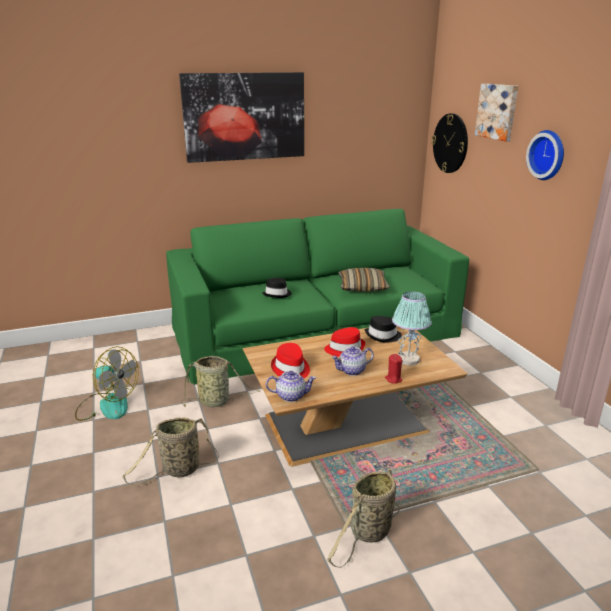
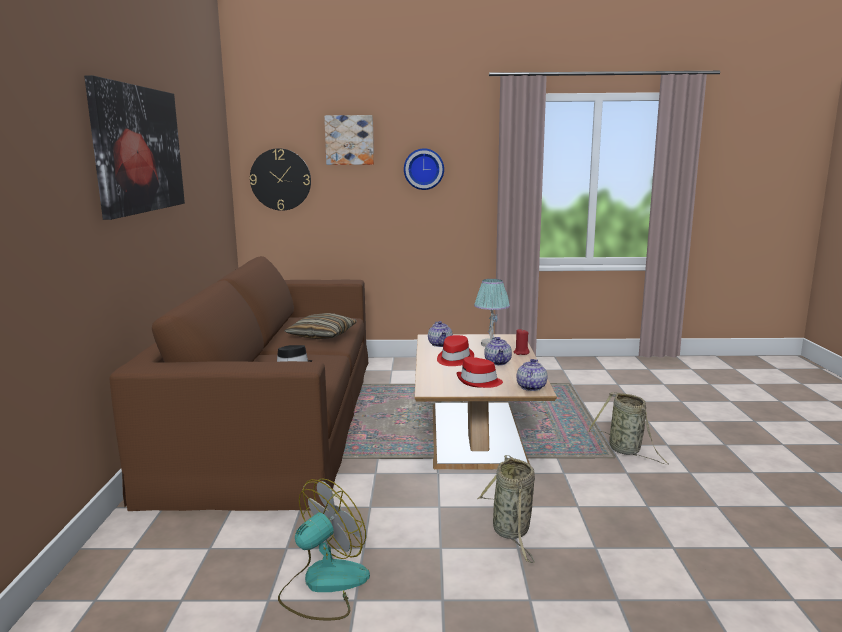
camera: 70 degrees left, 10 degrees down
green sofa [166,209,469,385] -> brown sofa [109,256,368,511]
basket [181,356,260,407] -> none
black hat [365,316,402,342] -> teapot [428,321,453,347]

